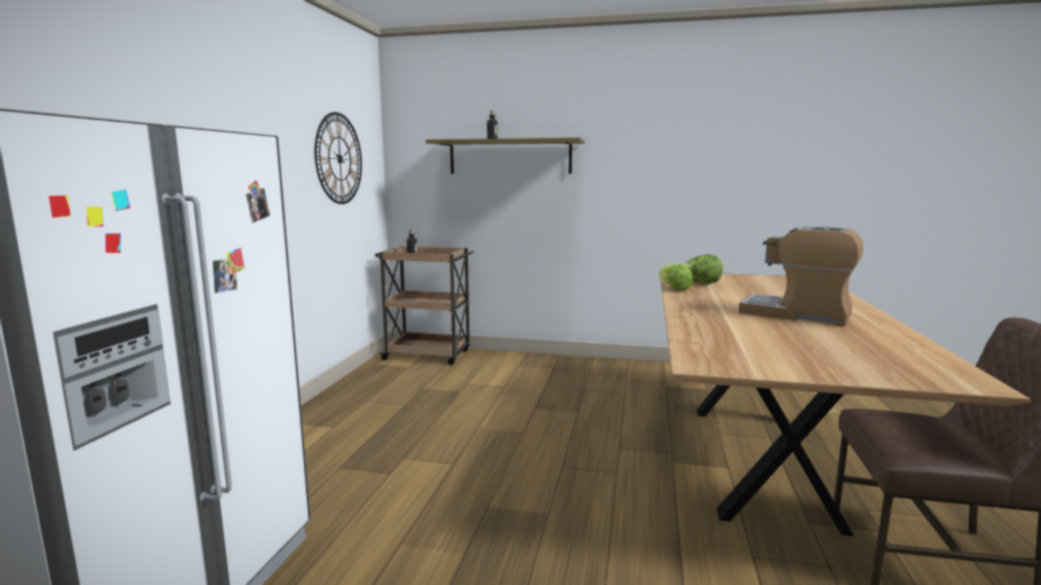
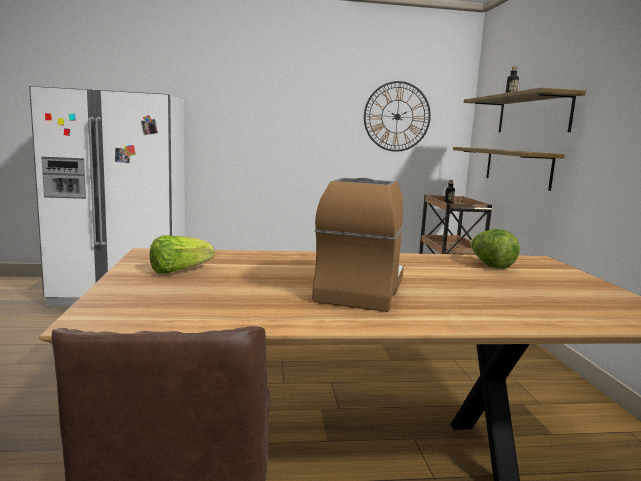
camera: 70 degrees right, 0 degrees up
lettuce [659,264,693,291] -> lettuce moved to [150,235,215,274]
none -> shelf [453,147,564,191]

